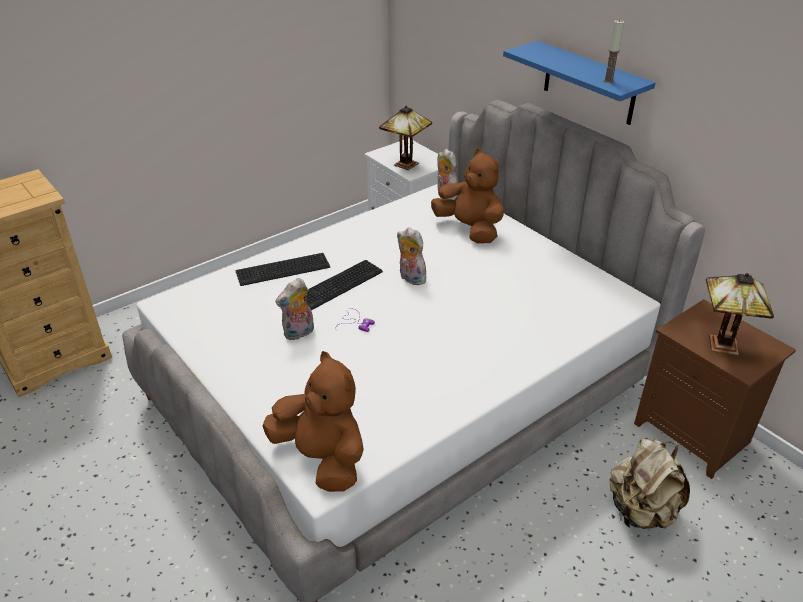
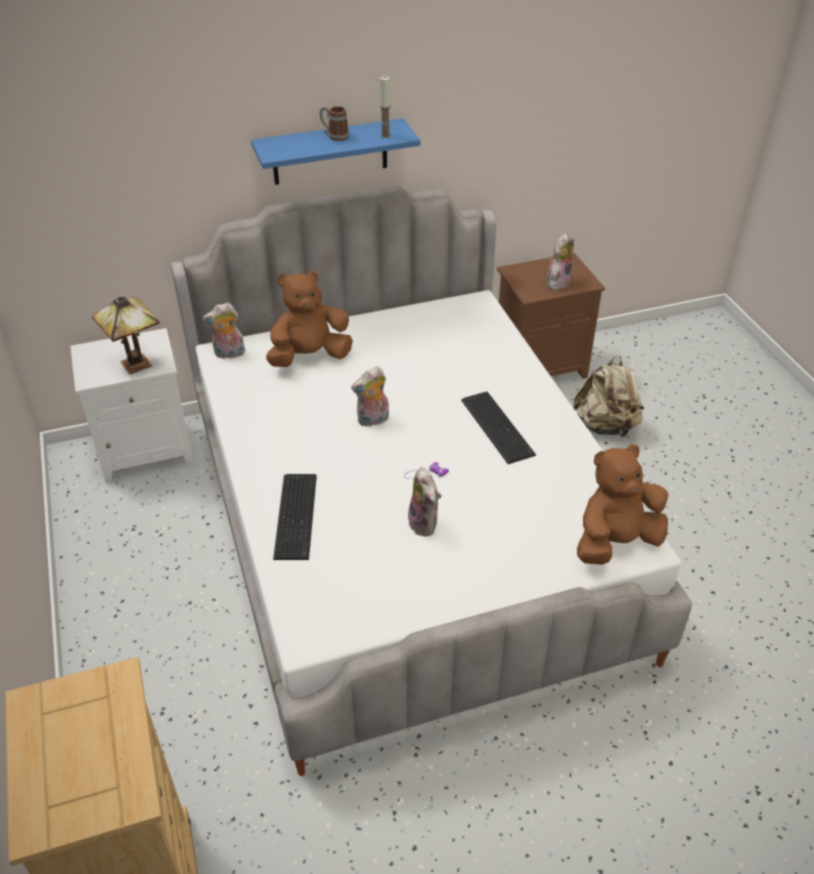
camera: 70 degrees left, 5 degrees up
keyboard [306,260,383,310] -> keyboard moved to [461,392,536,464]
table lamp [706,273,774,356] -> plush toy [547,233,574,290]
none -> mug [319,106,349,141]

